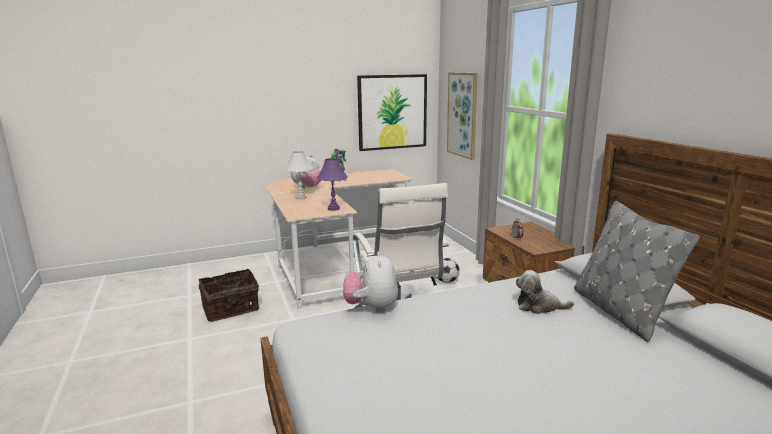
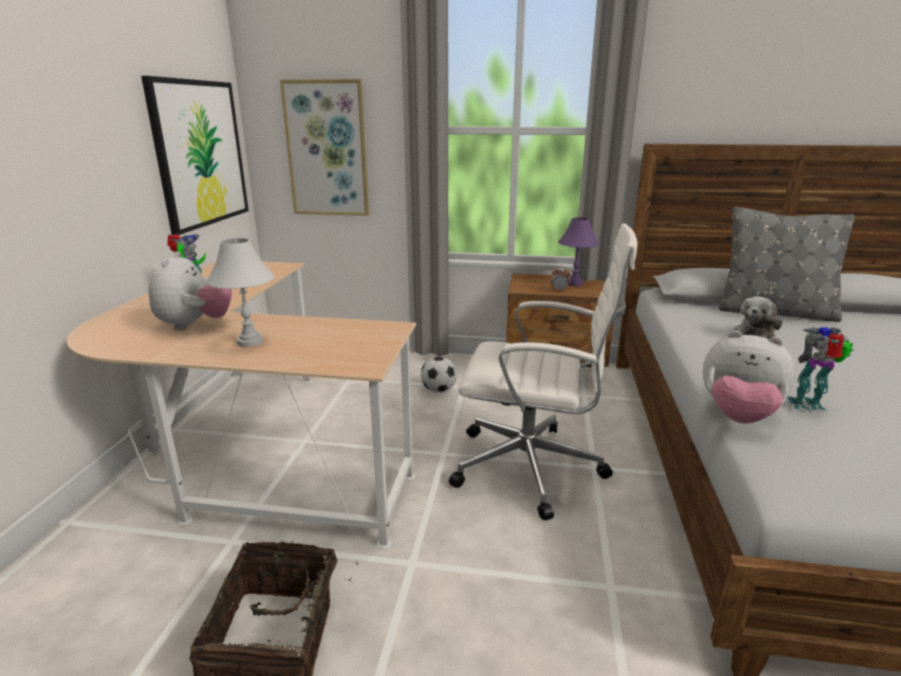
camera: 60 degrees left, 5 degrees up
purple table lamp [317,158,348,211] -> purple table lamp moved to [558,217,599,286]
none -> toy robot [787,327,853,411]

